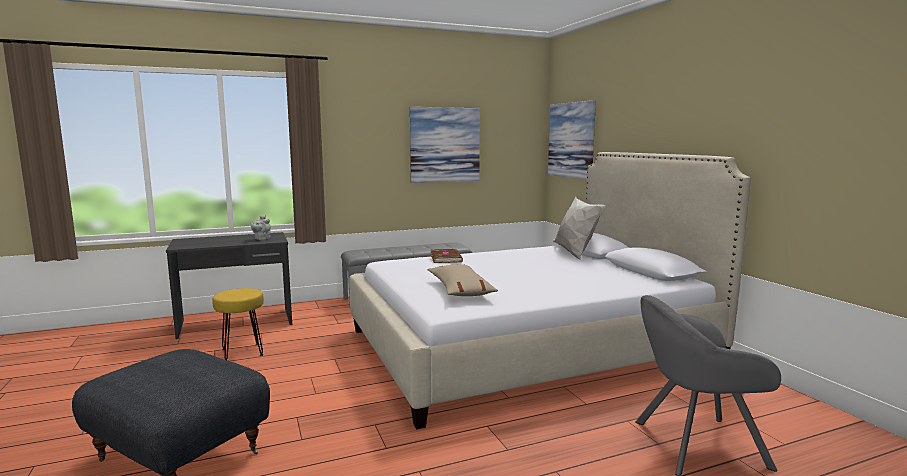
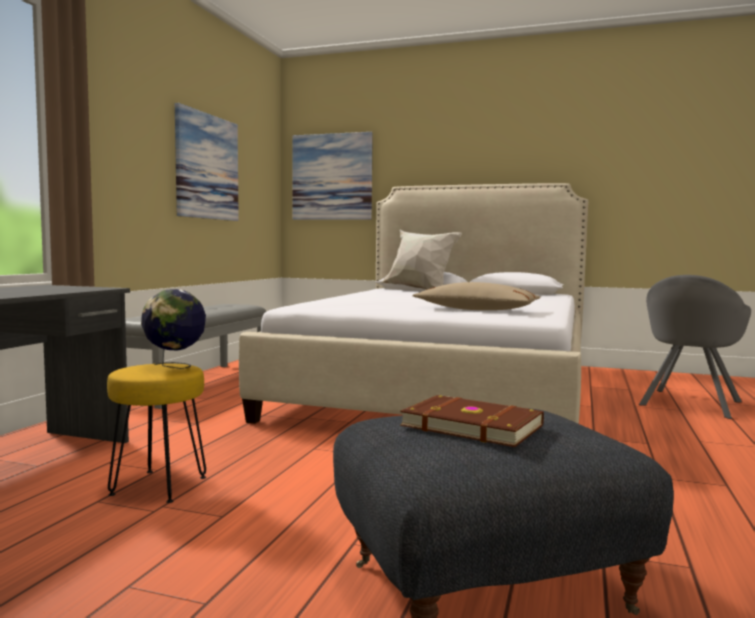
camera: 50 degrees left, 5 degrees down
grey teapot [250,215,271,240] -> none
brown book [430,249,463,263] -> brown book moved to [400,395,544,447]
none -> globe [141,289,206,369]

